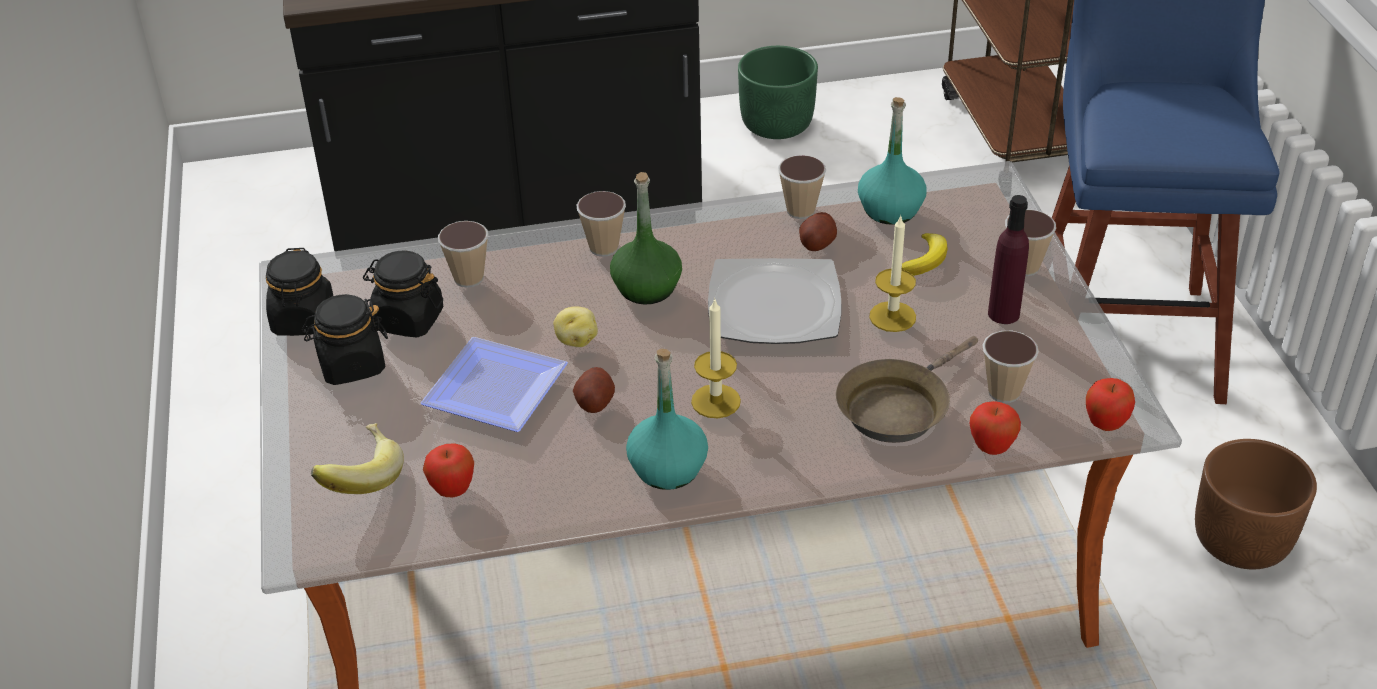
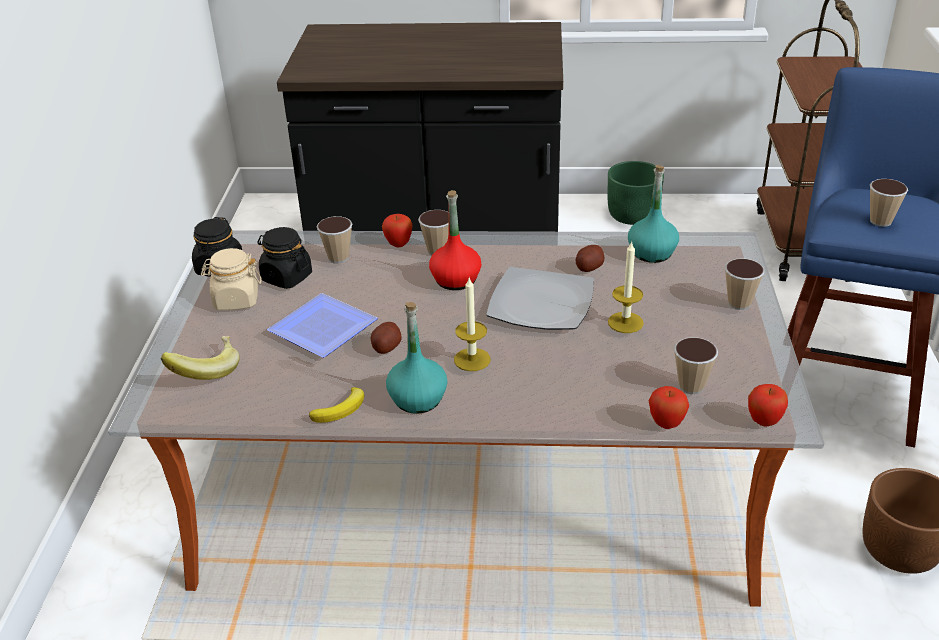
camera: 15 degrees right, 5 degrees down
black jar [302,294,388,385] -> beige jar [201,248,262,310]
apple [423,443,474,497] -> apple moved to [382,214,412,247]
potato [553,306,598,347] -> none
green bottle [610,172,682,305] -> red bottle [429,190,481,290]
cup [778,155,826,219] -> cup moved to [870,179,908,227]
brown frying pan [836,336,978,443] -> none
banana [902,233,947,276] -> banana moved to [309,387,364,423]
purple bottle [988,195,1029,324] -> none

